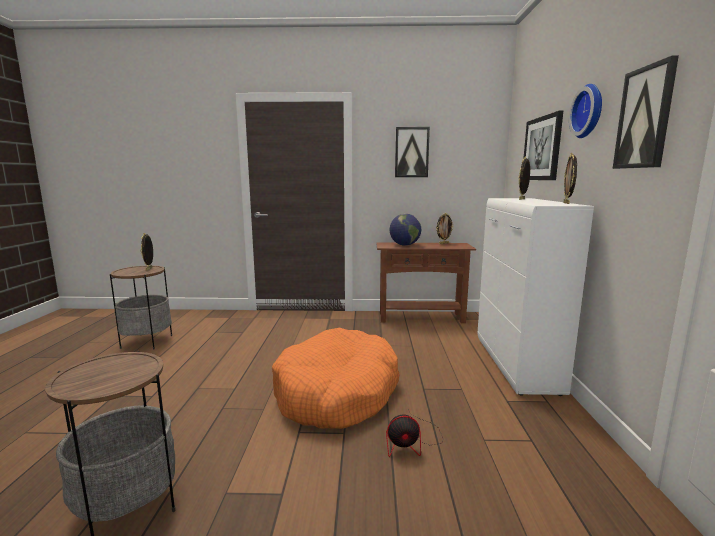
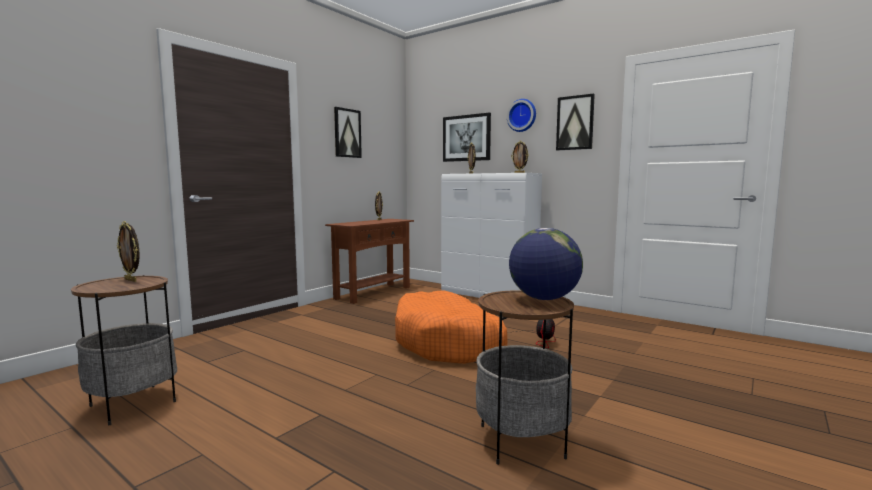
camera: 55 degrees left, 5 degrees down
globe [389,214,421,246] -> globe moved to [509,228,583,300]

